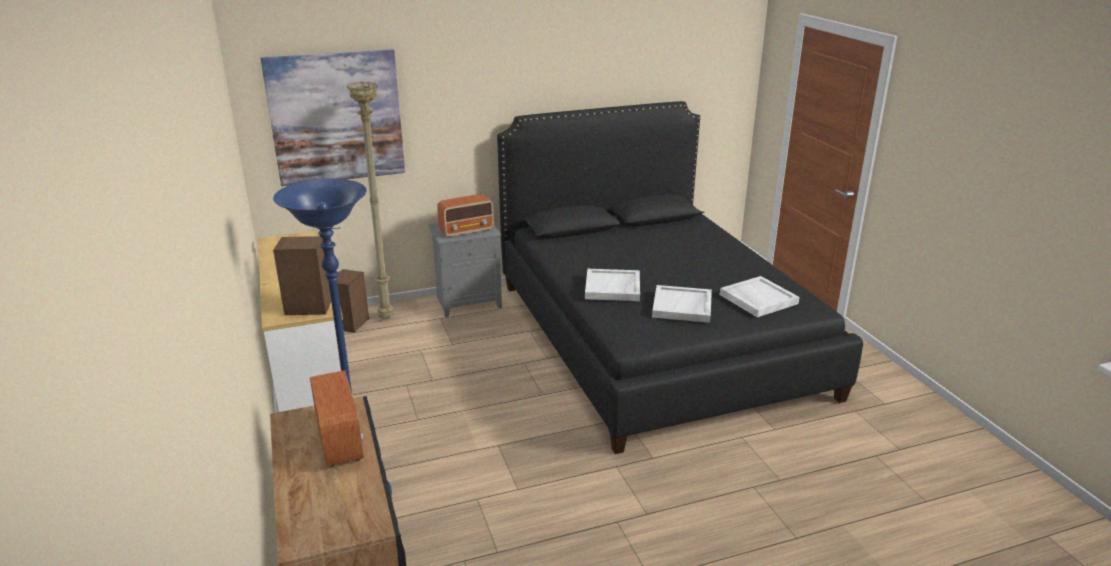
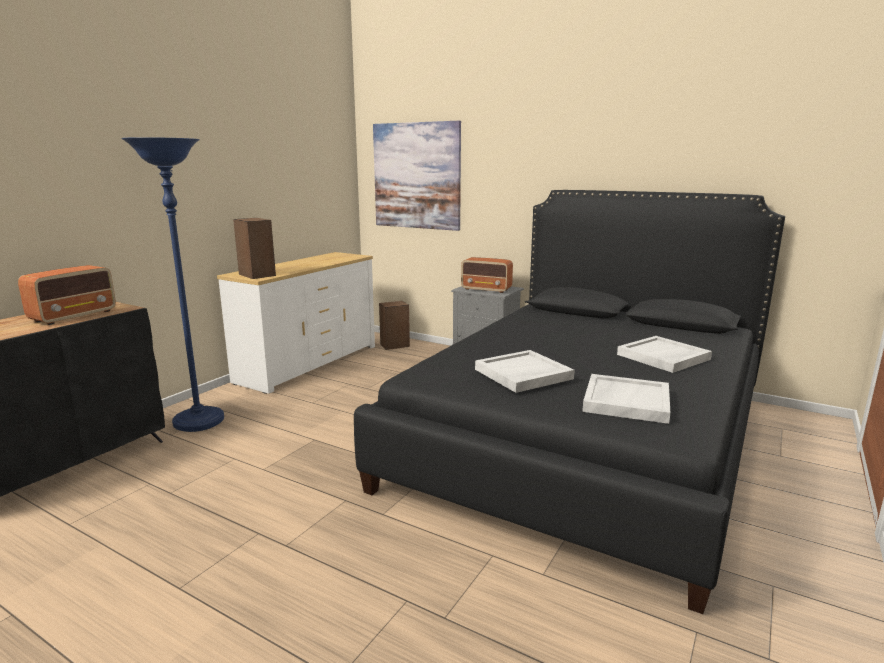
camera: 50 degrees right, 10 degrees down
beige floor lamp [347,81,394,319] -> none
white tray [585,269,640,301] -> white tray moved to [617,336,712,373]

